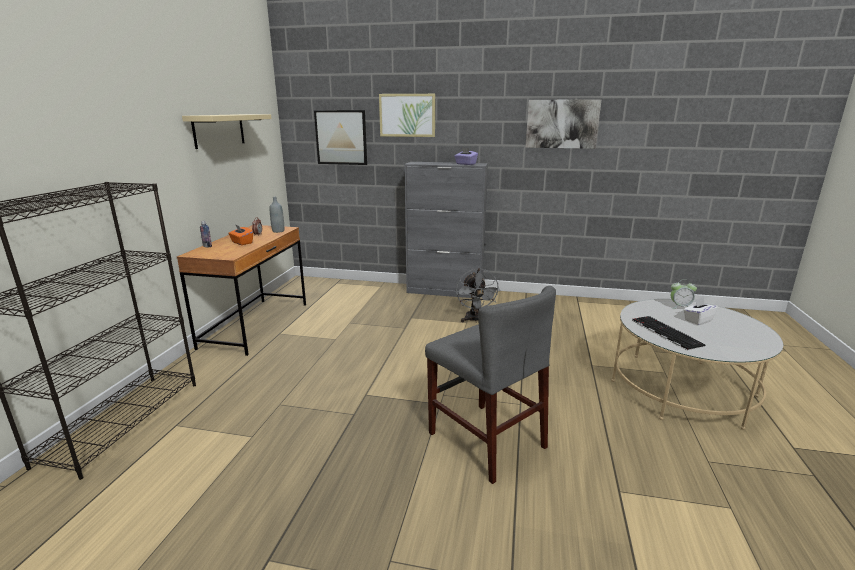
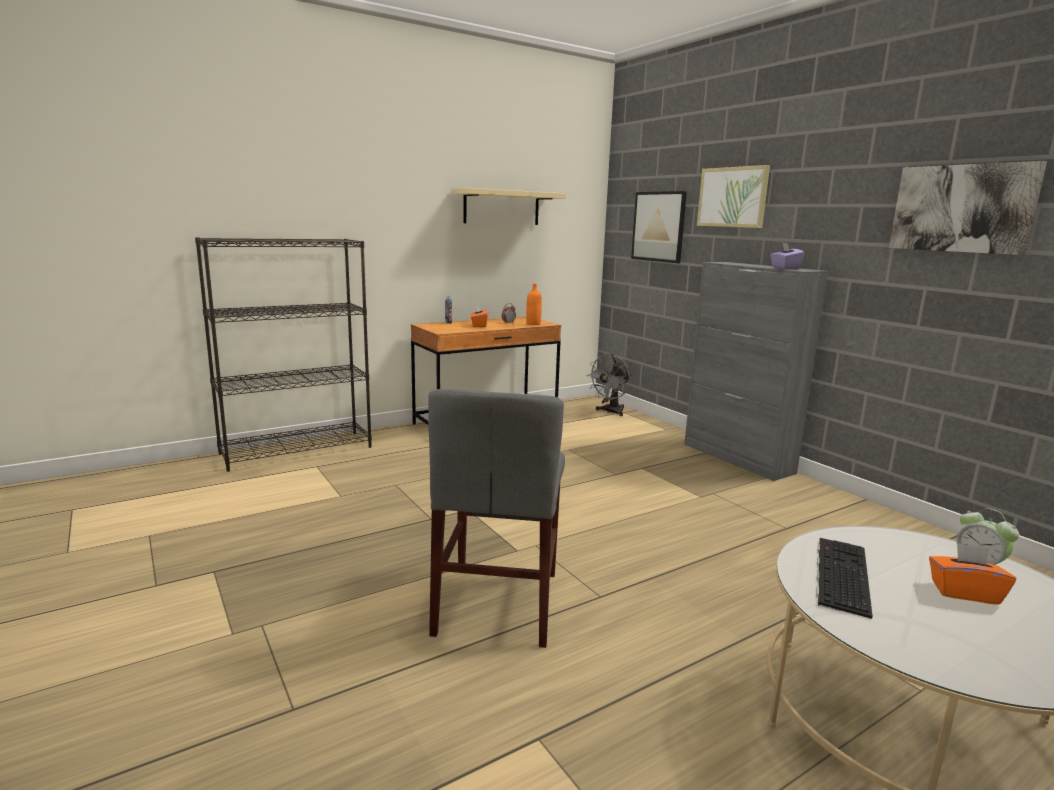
camera: 45 degrees right, 5 degrees down
grey bottle [270,197,284,233] -> orange bottle [526,284,542,325]
grey fan [456,268,500,323] -> grey fan moved to [586,354,632,416]
white tissue box [683,297,718,325] -> orange tissue box [929,543,1016,605]

